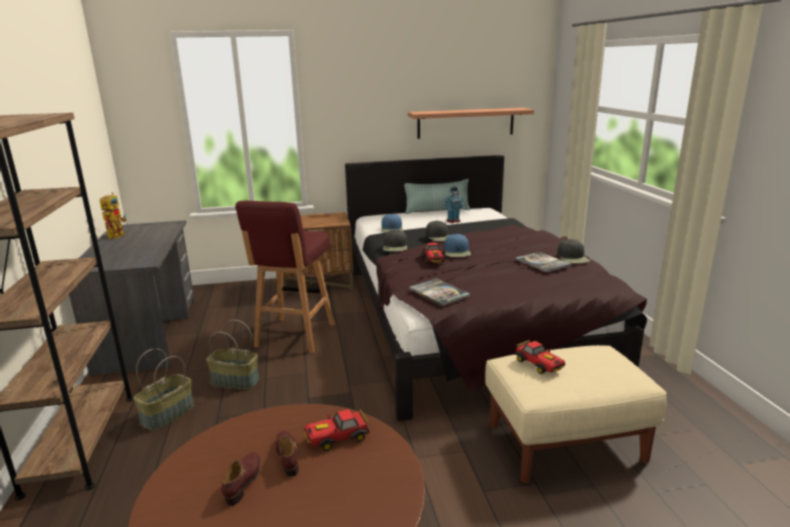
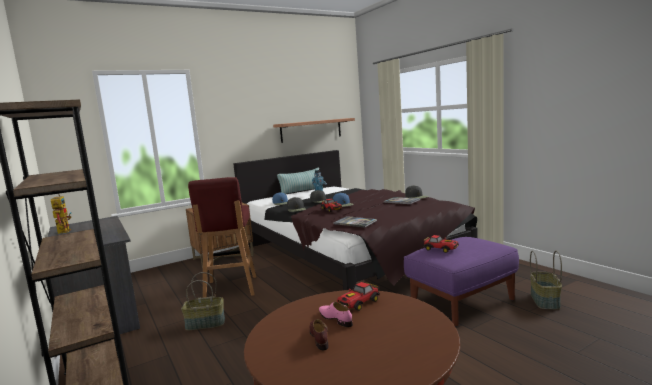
camera: 20 degrees left, 10 degrees down
basket [133,349,194,431] -> basket moved to [530,251,562,310]
brown shoe [276,431,299,476] -> pink shoe [319,302,353,327]
beige ottoman [485,345,667,483] -> purple ottoman [404,237,519,326]

